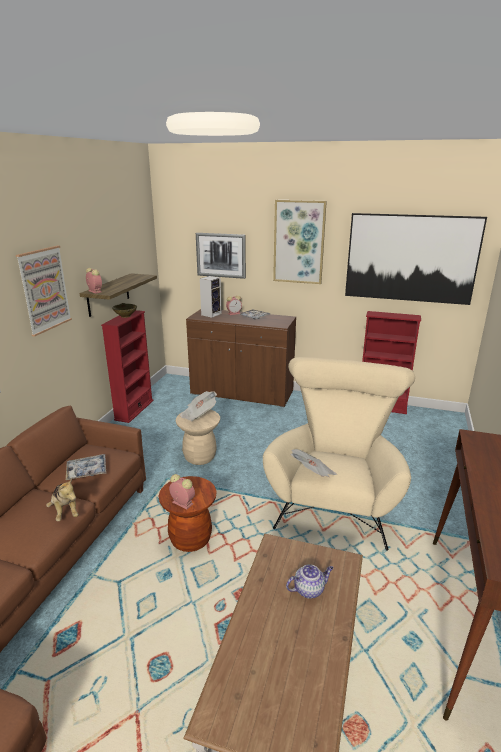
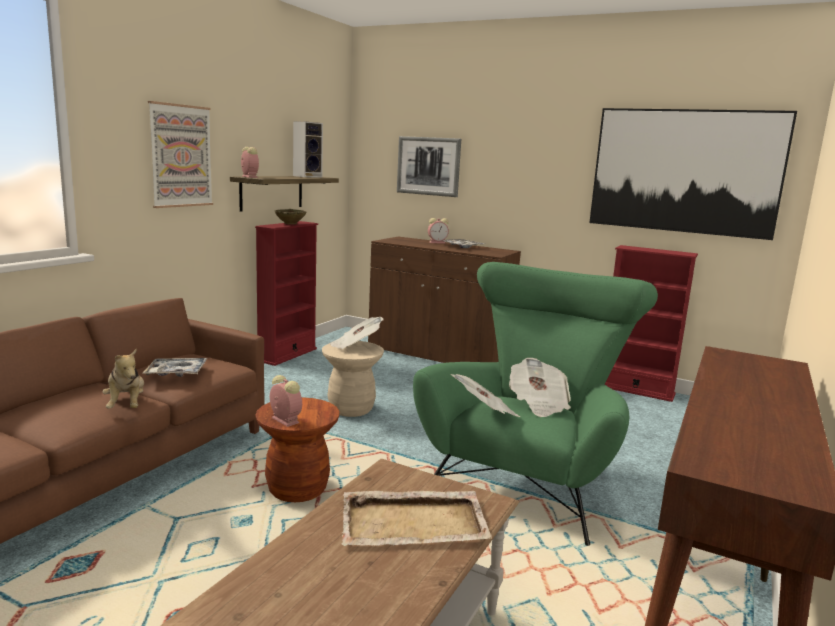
camera: 10 degrees right, 10 degrees down
speaker [200,276,221,318] -> speaker moved to [293,121,323,178]
beige armchair [263,357,415,551] -> green armchair [413,262,658,546]
picture [273,200,327,284] -> none
teapot [286,564,333,599] -> beige tray [342,491,492,546]
none -> newspaper [509,358,571,417]

